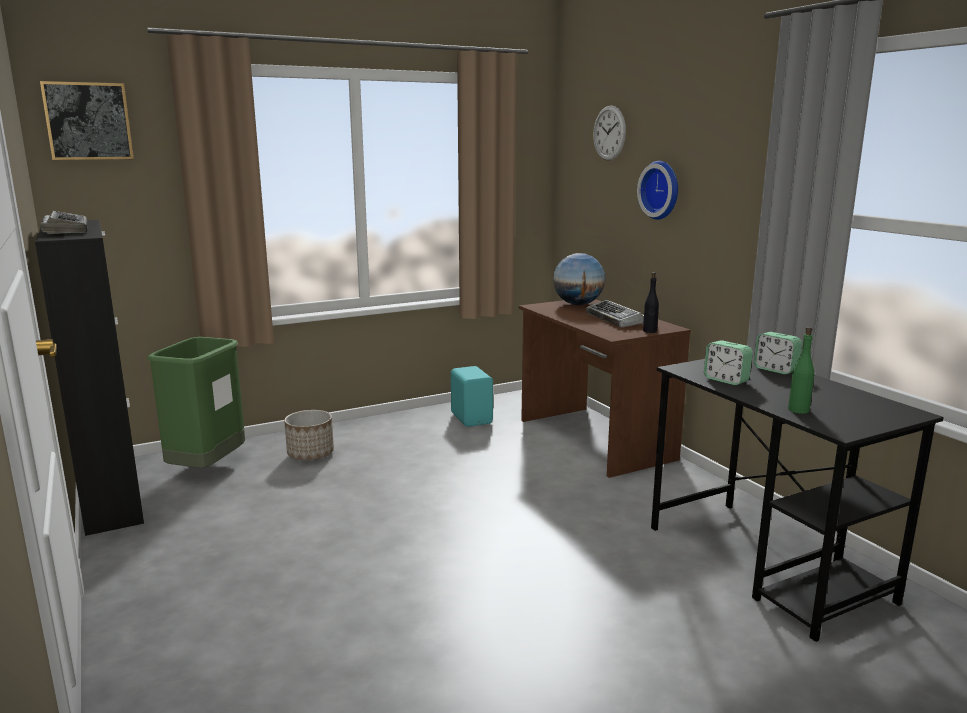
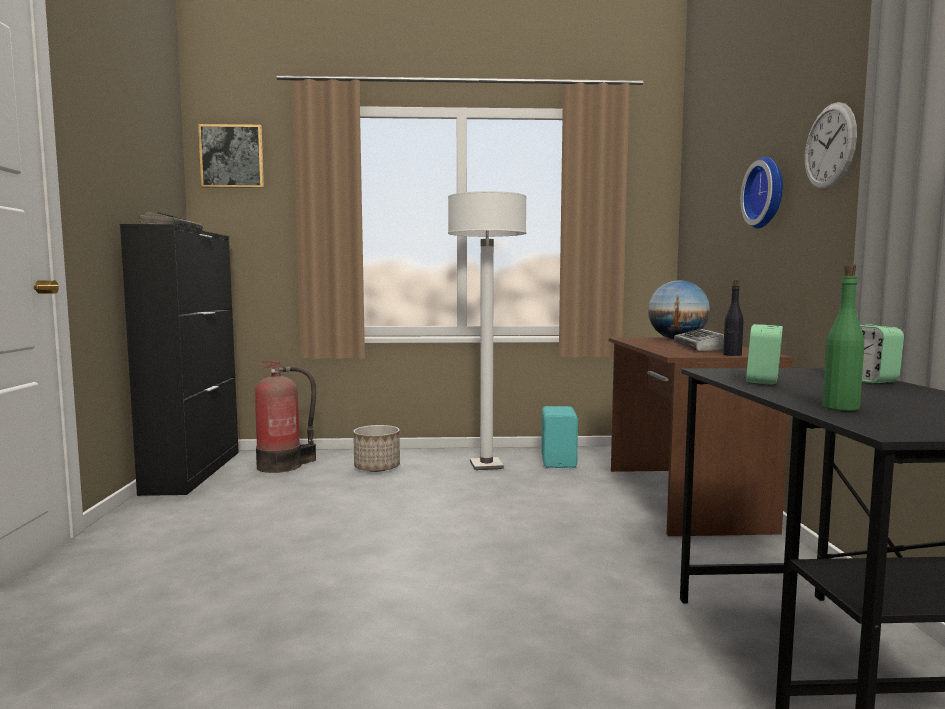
camera: 25 degrees right, 10 degrees down
green trash can [147,337,245,468] -> fire extinguisher [255,360,316,473]
wall clock [593,105,626,161] -> wall clock moved to [805,102,857,190]
alarm clock [704,340,753,385] -> alarm clock turned 45 degrees clockwise [746,324,783,385]
none -> white floor lamp [448,191,527,470]

